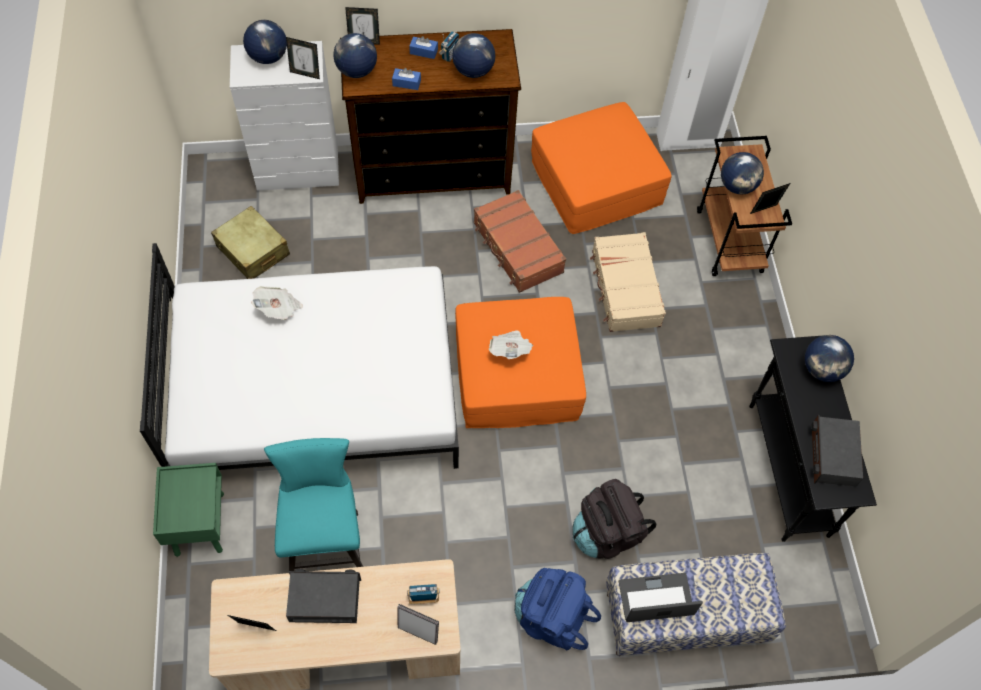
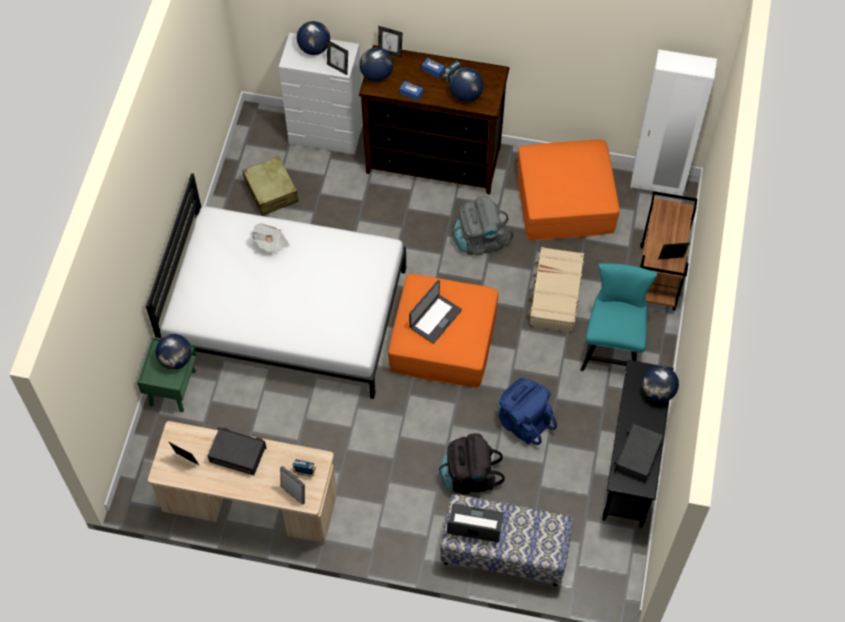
camera: 20 degrees right, 0 degrees up
turquoise chair [264,438,363,571] -> turquoise chair moved to [580,263,658,371]
brown suitcase [474,190,566,293] -> grey backpack [452,196,513,256]
newspaper [489,330,533,359] -> laptop [409,280,462,344]
blue backpack [515,568,601,650] -> blue backpack moved to [497,378,557,445]
globe [721,152,764,194] -> globe moved to [156,334,192,369]

